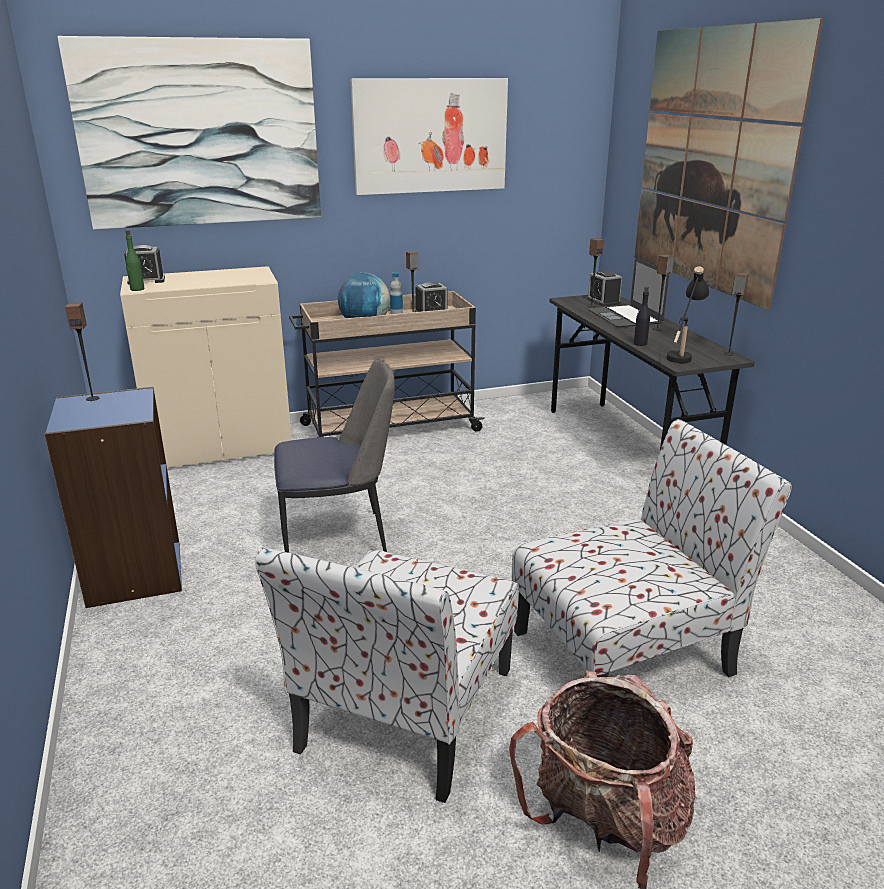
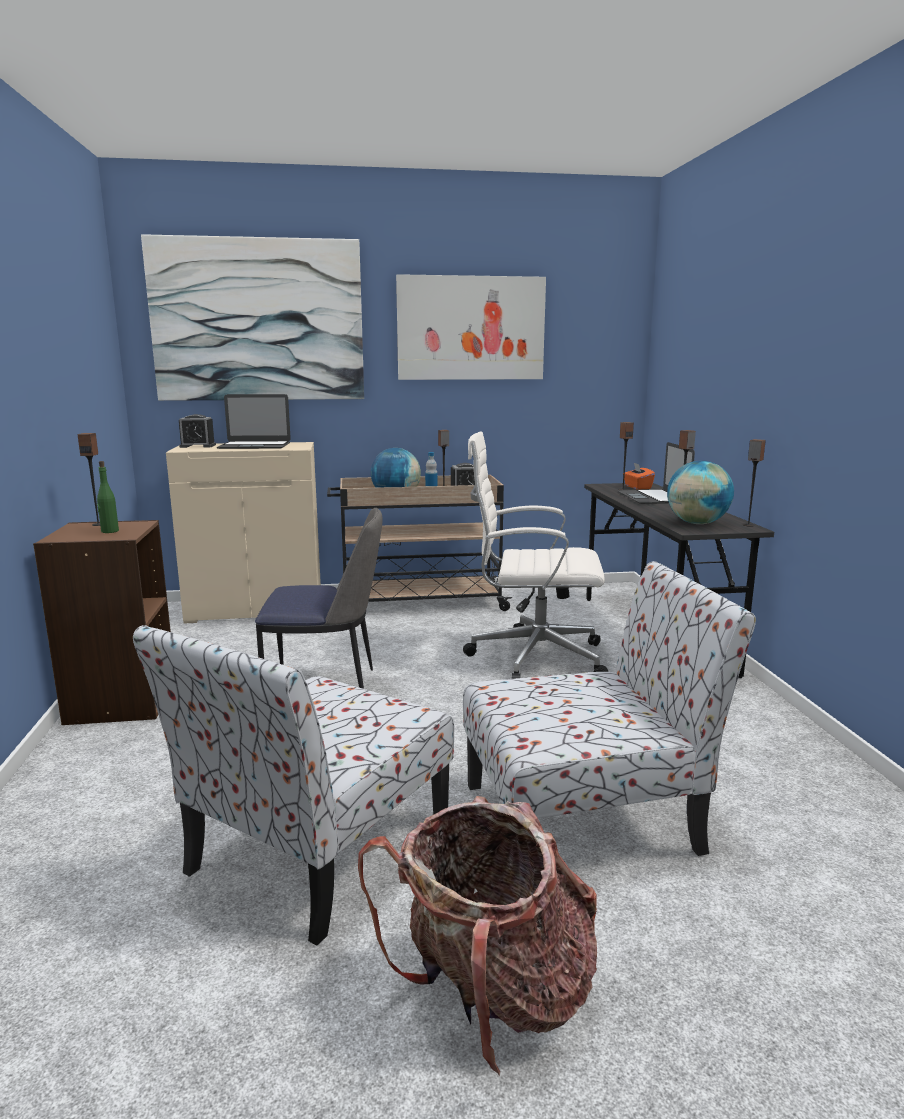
camera: 10 degrees right, 10 degrees down
blue bookcase [45,387,182,608] -> brown bookcase [33,520,171,725]
green bottle [126,230,145,291] -> green bottle moved to [97,461,119,533]
alarm clock [587,271,622,306] -> orange tissue box [624,463,655,490]
picture [634,18,823,310] -> none
black bottle [634,287,650,346] -> none
black table lamp [667,267,709,363] -> globe [667,460,734,524]
none -> laptop [217,394,291,449]
none -> white office chair [463,431,608,679]

